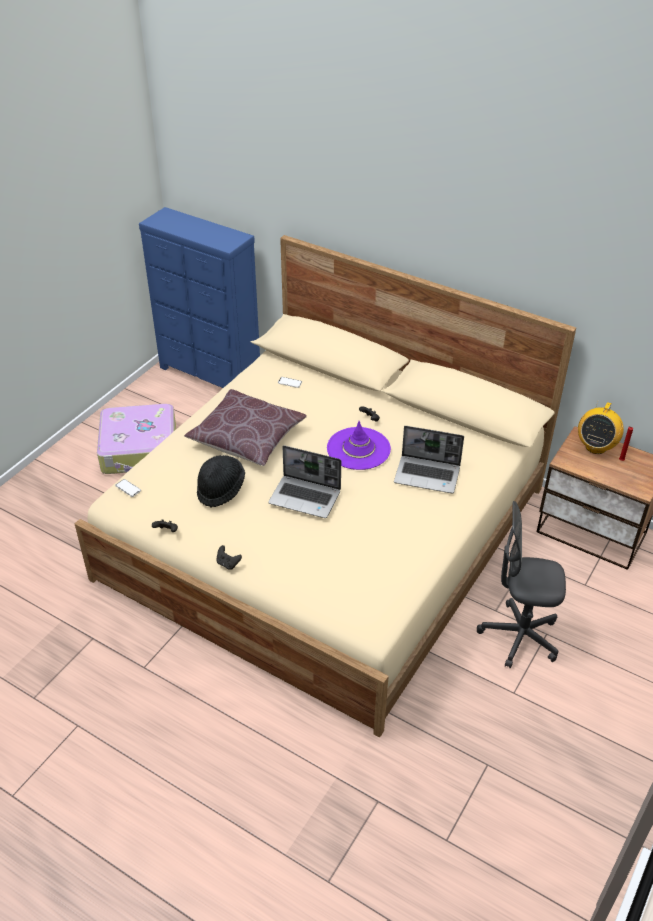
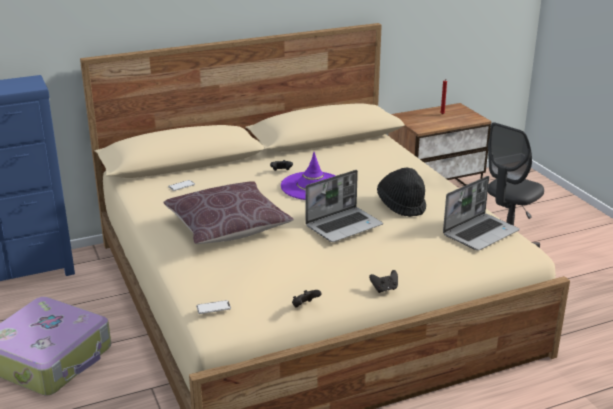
camera: 55 degrees left, 15 degrees down
black hat [197,455,245,508] -> black hat moved to [377,168,426,217]
laptop [394,426,464,494] -> laptop moved to [443,176,520,251]
radio [578,399,624,454] -> none

